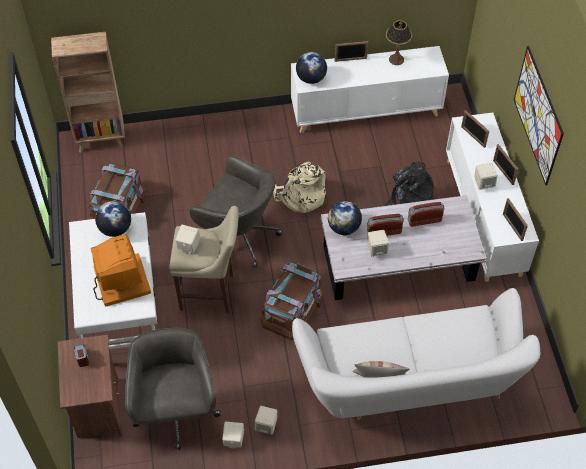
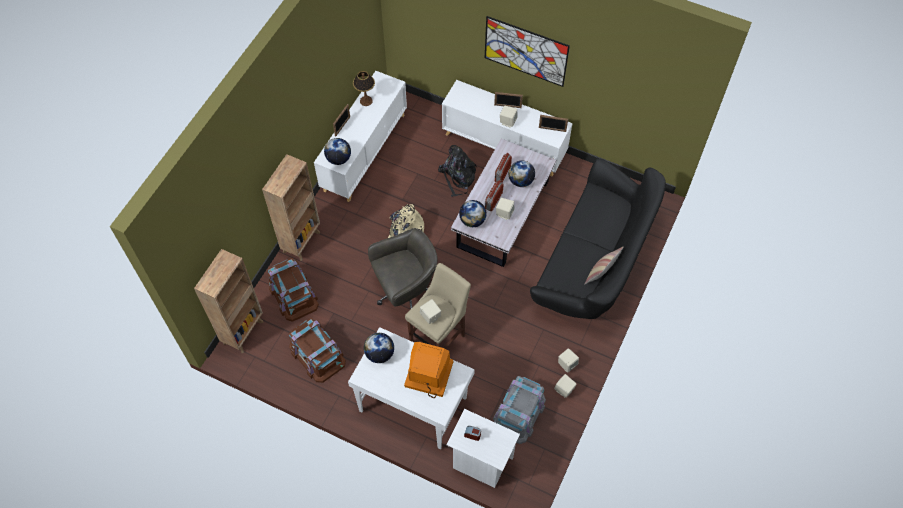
camera: 55 degrees left, 5 degrees up
brown nightstand [58,334,122,438] -> white nightstand [446,409,520,488]
grey office chair [125,328,220,450] -> grey storage box [493,376,546,444]
brown storage box [260,261,324,340] -> brown storage box moved to [268,258,319,322]
white sofa [292,288,540,420] -> black sofa [530,158,666,319]
picture frame [461,110,489,148] -> none
none -> brown bookcase [262,154,320,261]
none -> globe [509,160,535,187]

